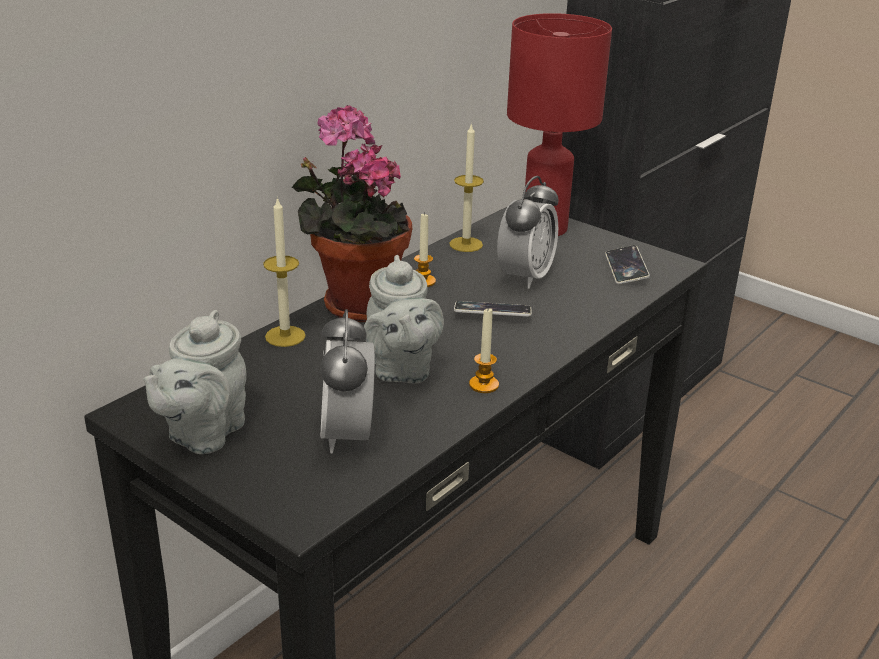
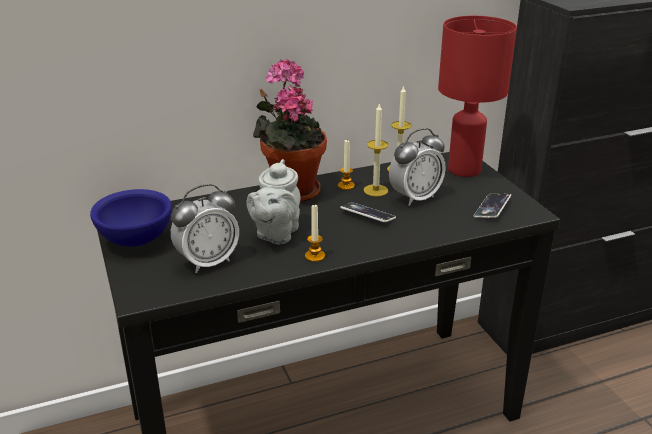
camera: 30 degrees right, 0 degrees up
grey teapot [143,310,246,454] -> blue bowl [90,189,172,247]
candle [263,197,306,347] -> candle moved to [364,103,389,197]
alarm clock [320,309,375,453] -> alarm clock turned 150 degrees counterclockwise [171,184,239,273]

